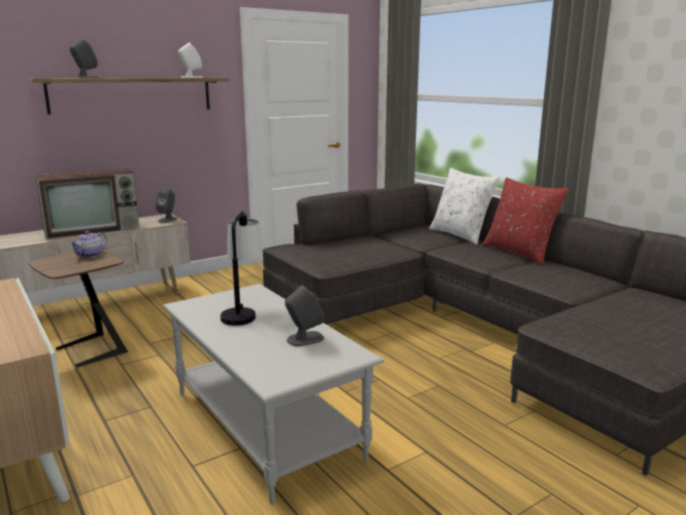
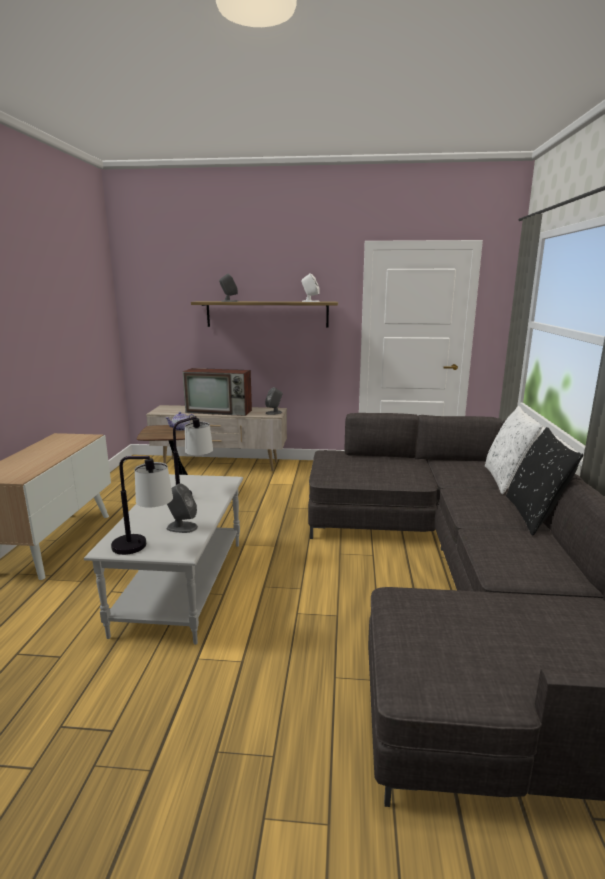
camera: 40 degrees right, 0 degrees up
red pillow [482,177,569,264] -> black pillow [506,427,583,535]
none -> table lamp [111,456,173,555]

